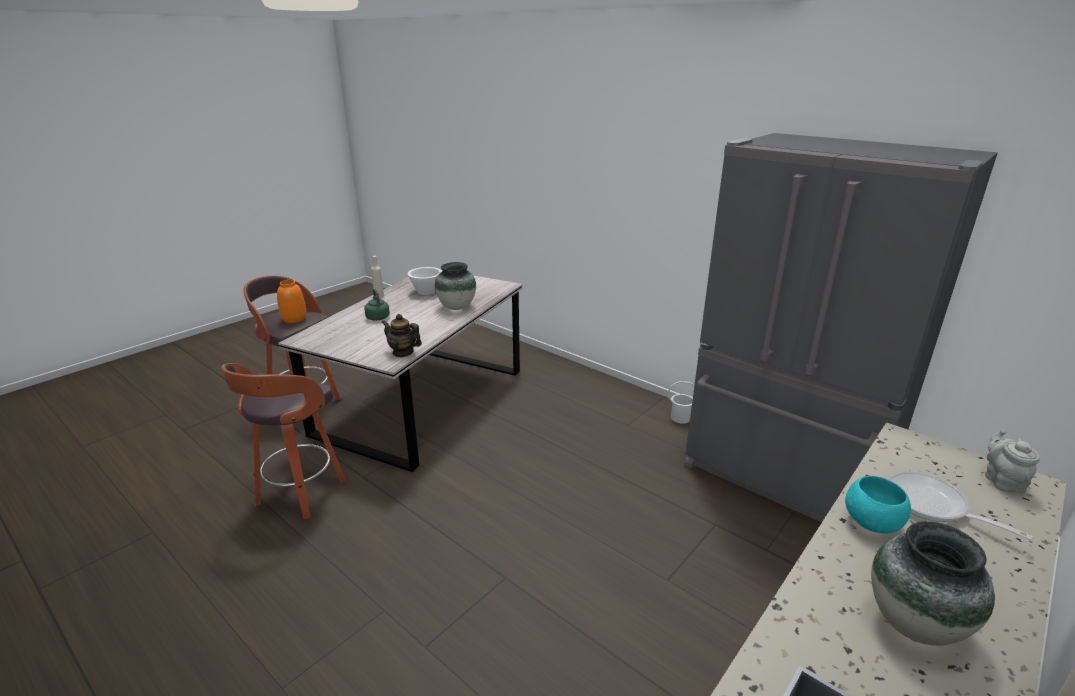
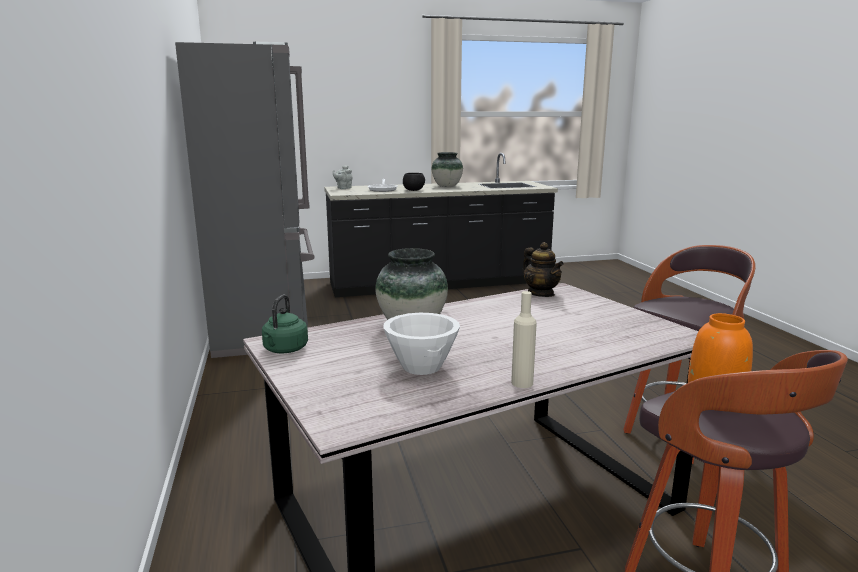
camera: 145 degrees left, 10 degrees down
green kettle [364,289,390,320] -> green kettle moved to [262,294,308,353]
white bucket [668,381,694,424] -> none
turquoise bowl [845,476,911,533] -> black bowl [403,173,425,191]

